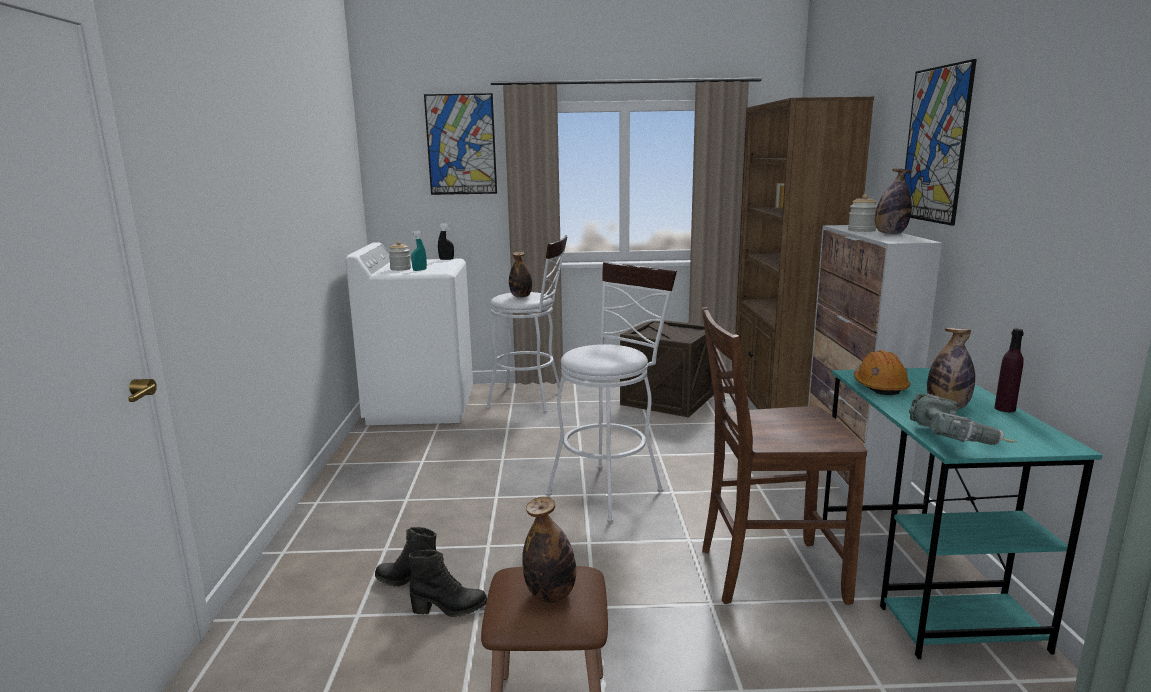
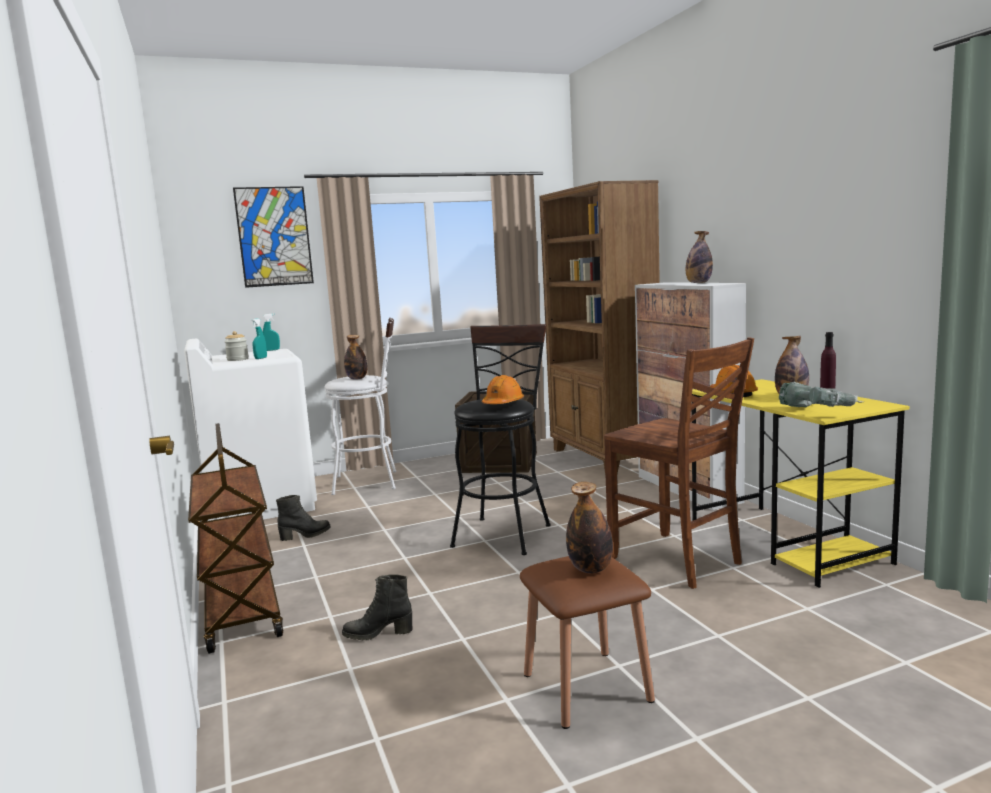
camera: 20 degrees left, 5 degrees down
black boot [409,549,487,617] -> black boot moved to [276,495,331,541]
black spray bottle [438,223,454,260] -> turquoise spray bottle [263,314,280,351]
white stool [546,262,677,523] -> black stool [450,324,550,555]
brown chair [702,307,867,605] -> brown chair turned 105 degrees counterclockwise [604,338,754,589]
turquoise desk [823,368,1103,659] -> yellow desk [692,379,909,588]
jar [848,194,877,232] -> none
picture [904,59,977,226] -> none
none -> brown cart [188,423,284,654]
none -> orange hard hat [482,375,524,404]

